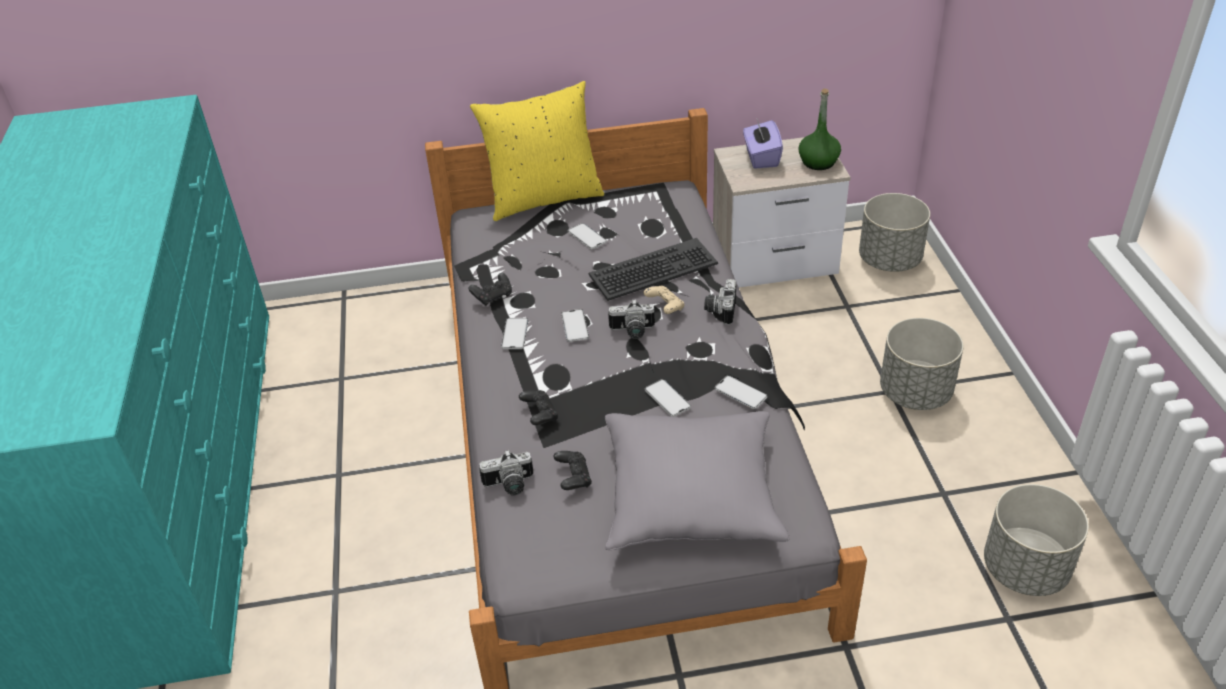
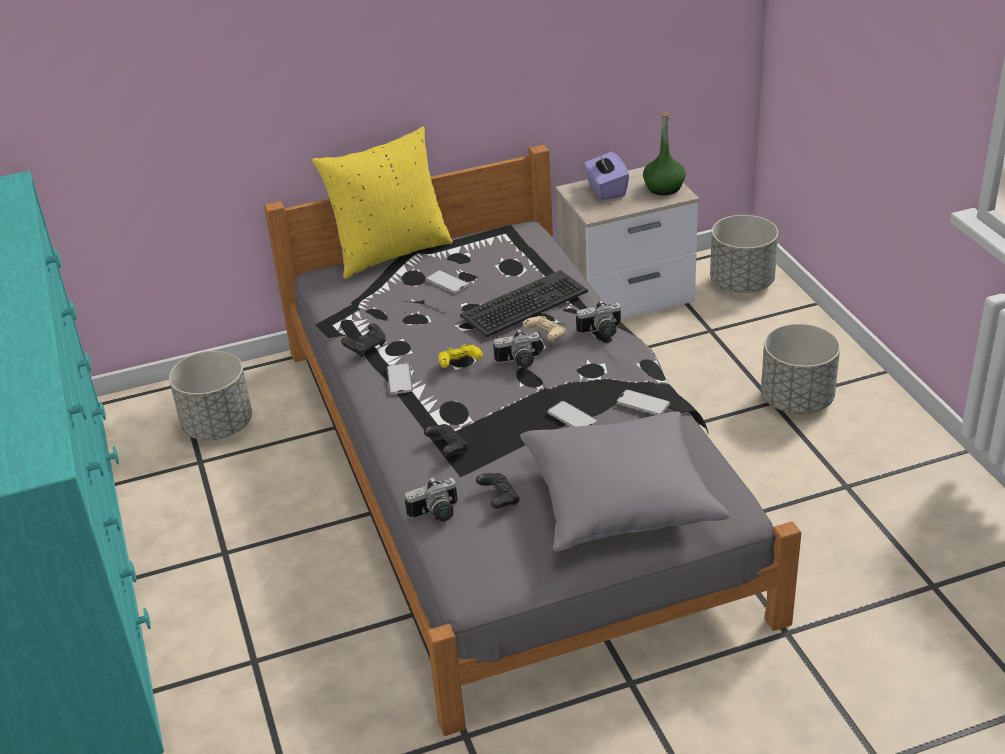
camera: 10 degrees left, 5 degrees down
phone [561,309,589,342] -> yellow game controller [438,344,483,368]
camera [704,279,737,325] -> camera turned 105 degrees counterclockwise [576,299,621,338]
grey planter [984,484,1089,596] -> grey planter moved to [169,351,252,440]

